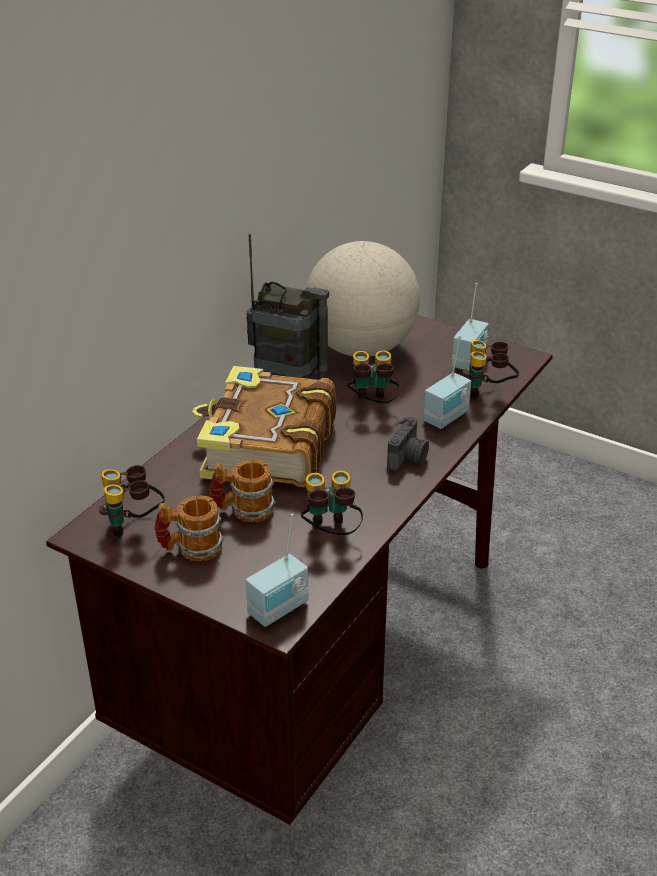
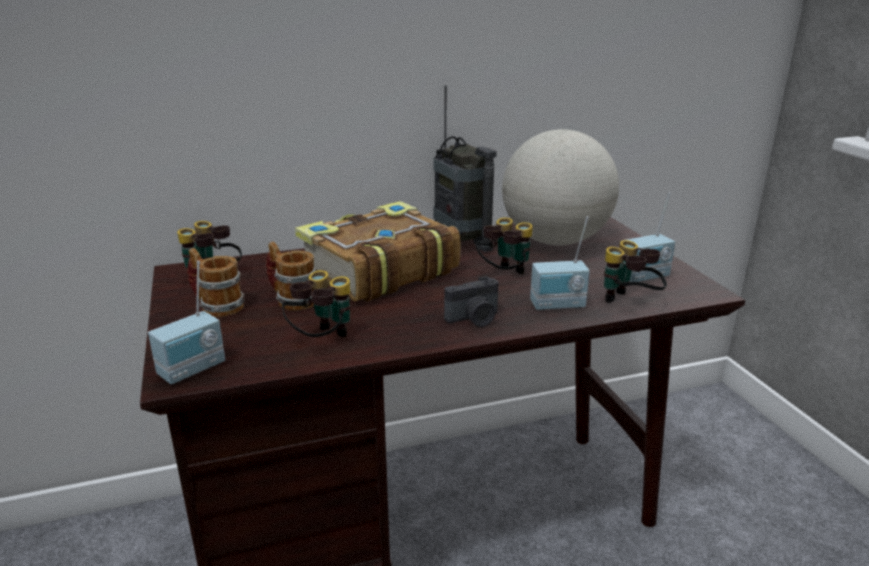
camera: 40 degrees right, 10 degrees down
radio [246,514,308,627] -> radio turned 45 degrees counterclockwise [148,261,225,384]

